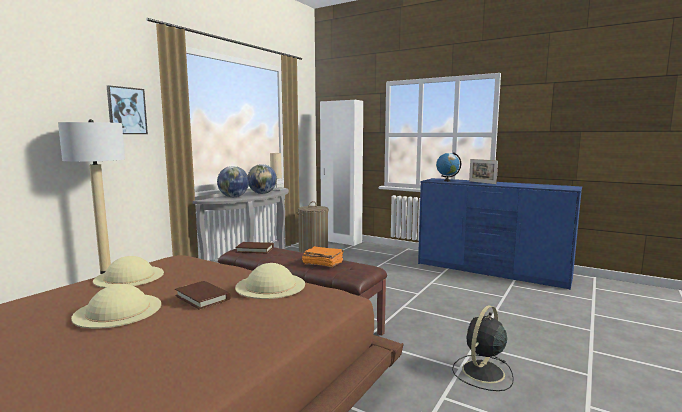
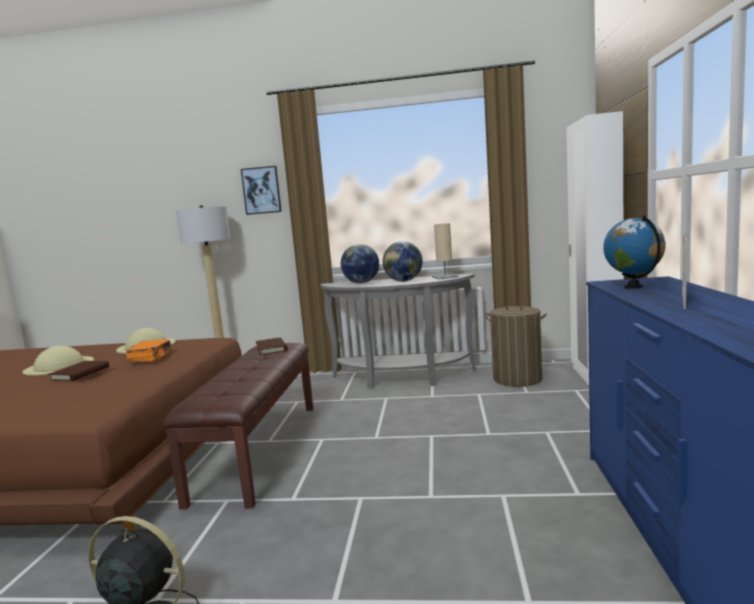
camera: 65 degrees right, 0 degrees up
beige hat [235,263,305,299] -> none
orange book [302,246,344,267] -> orange book moved to [126,339,172,363]

